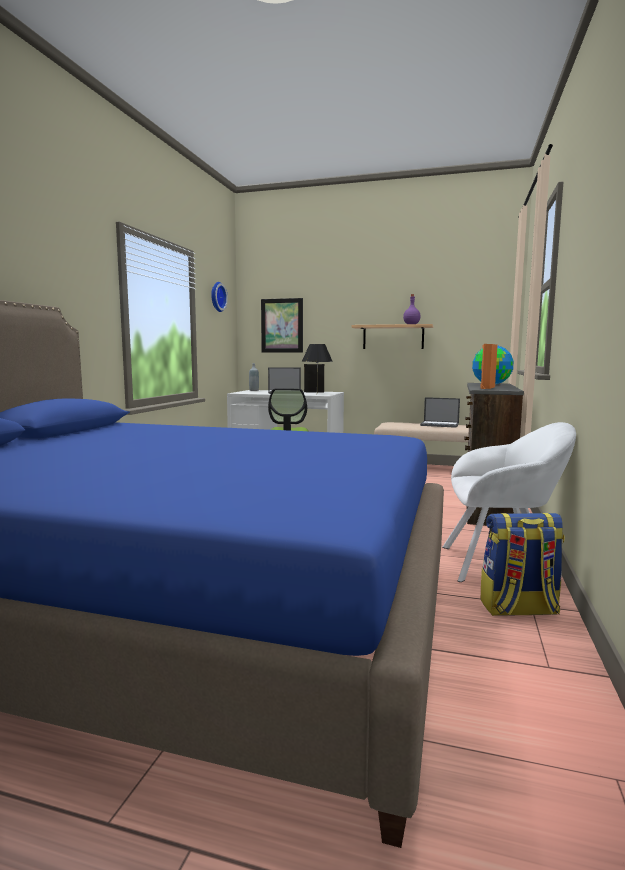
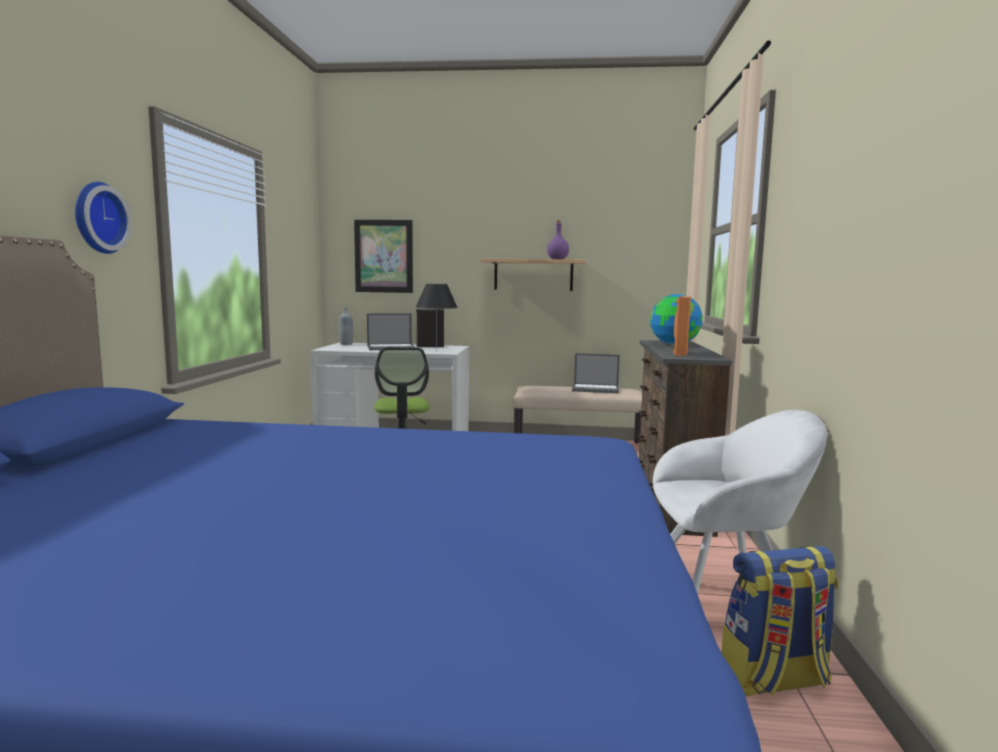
camera: 10 degrees left, 0 degrees up
wall clock [211,282,228,312] -> wall clock moved to [75,182,132,254]

